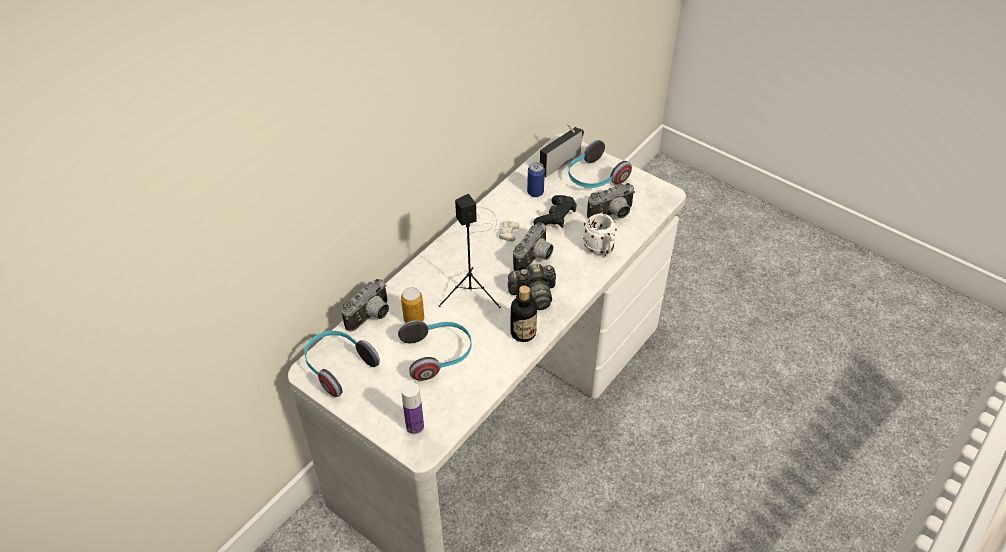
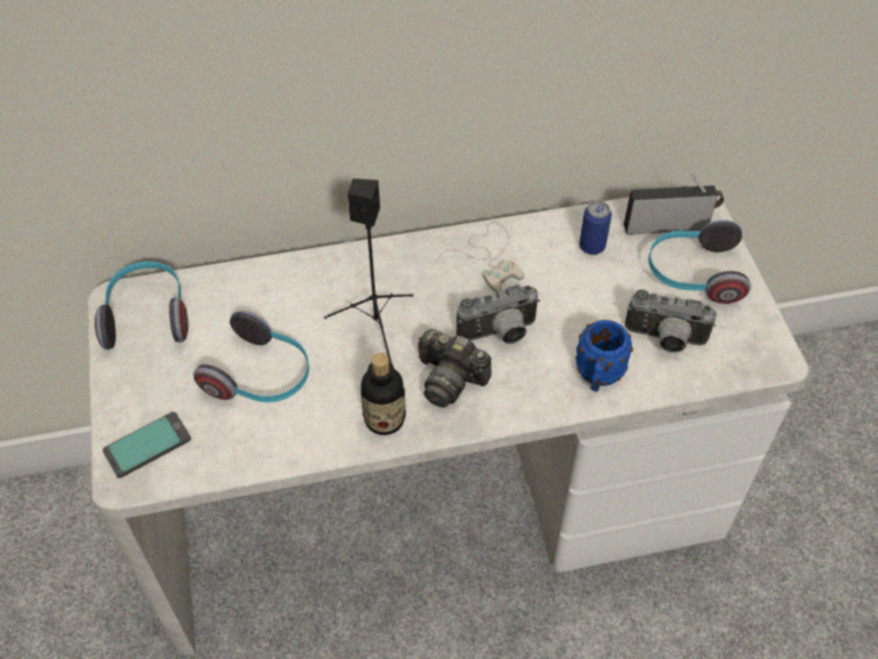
camera: 40 degrees right, 5 degrees up
camera [341,279,389,331] -> none
can [401,287,424,323] -> none
bottle [401,382,424,435] -> phone [103,412,191,478]
black game controller [534,195,577,228] -> none
white mug [583,213,617,257] -> blue mug [576,320,633,392]

